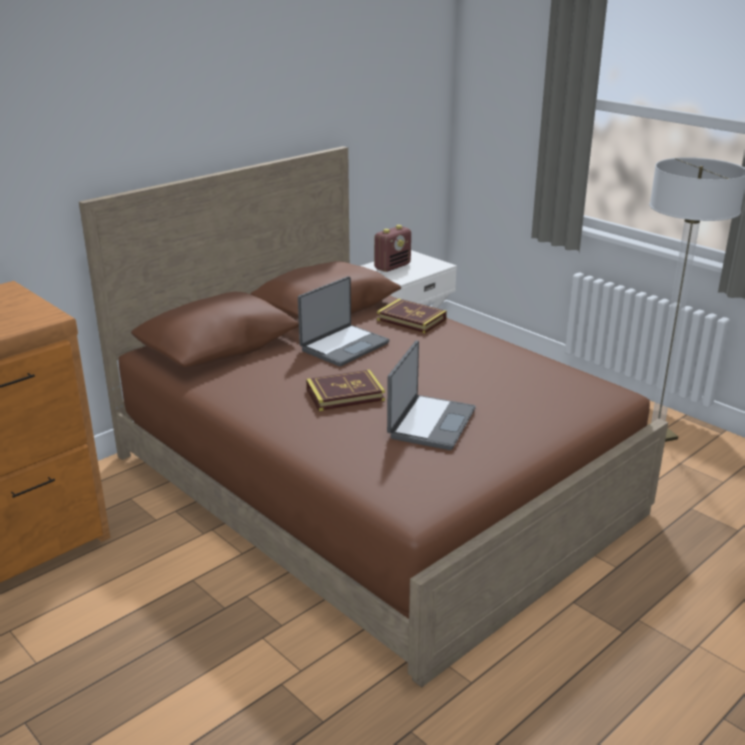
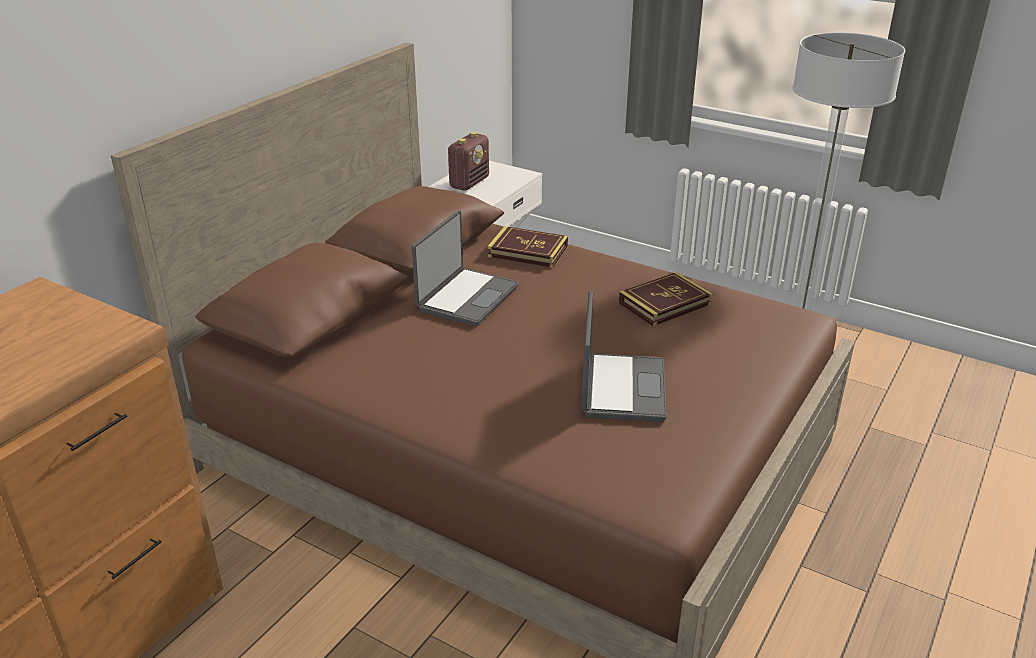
camera: 15 degrees left, 5 degrees up
book [306,370,385,411] -> book moved to [619,272,712,326]

